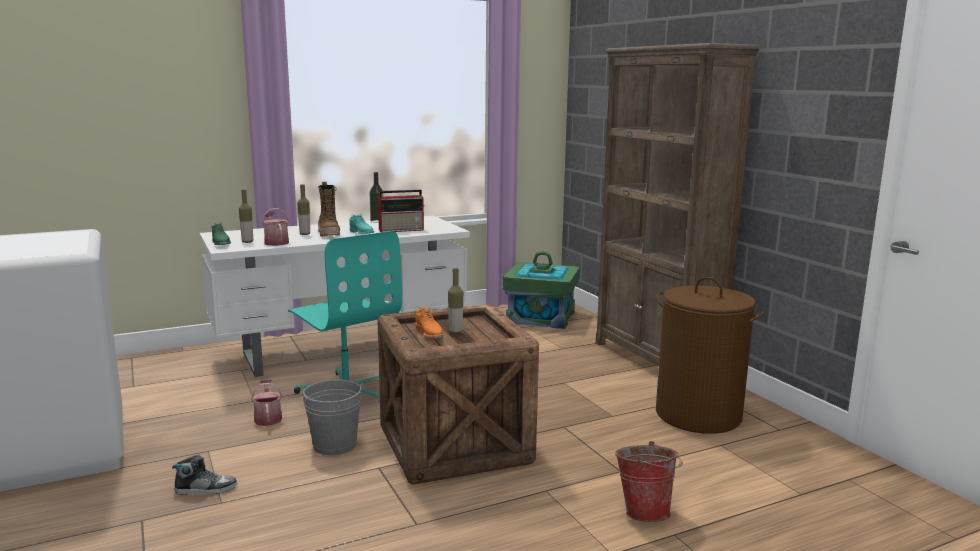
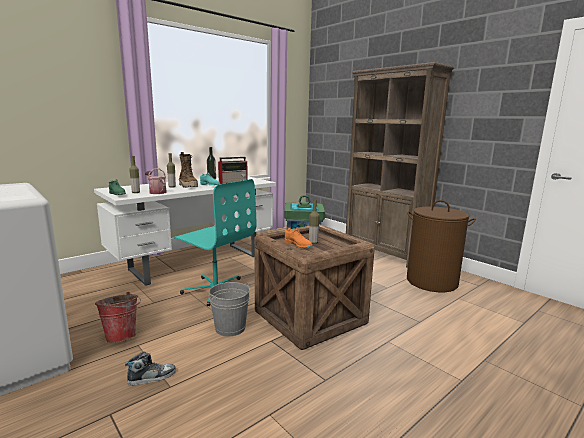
camera: 15 degrees left, 0 degrees up
watering can [251,379,282,426] -> none
bucket [615,441,683,522] -> bucket moved to [95,292,141,343]

